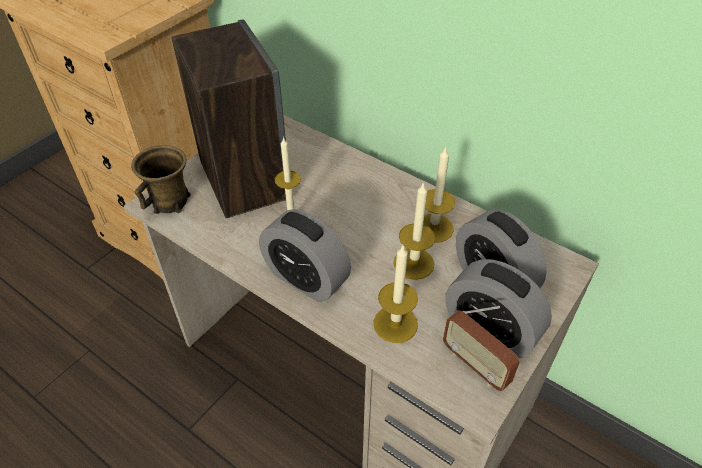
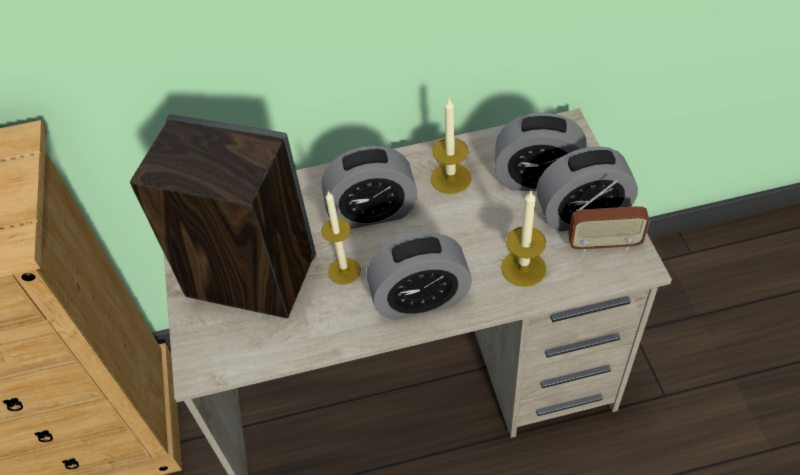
camera: 45 degrees left, 5 degrees up
brown mug [131,145,191,214] -> none
candle [393,182,435,280] -> none
none -> alarm clock [322,146,417,229]

